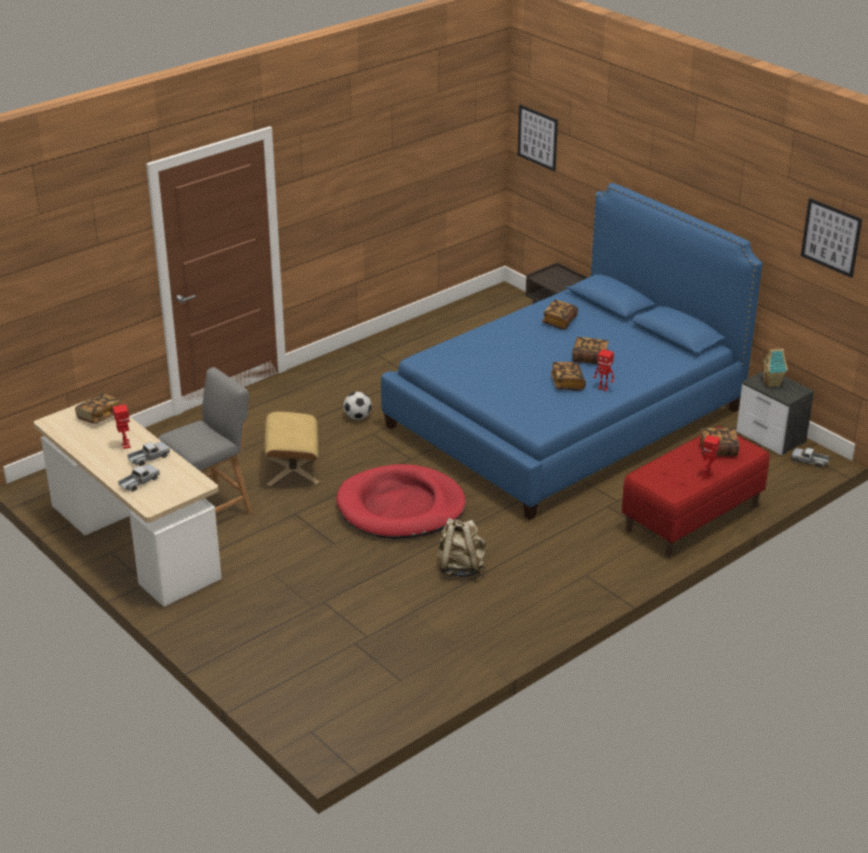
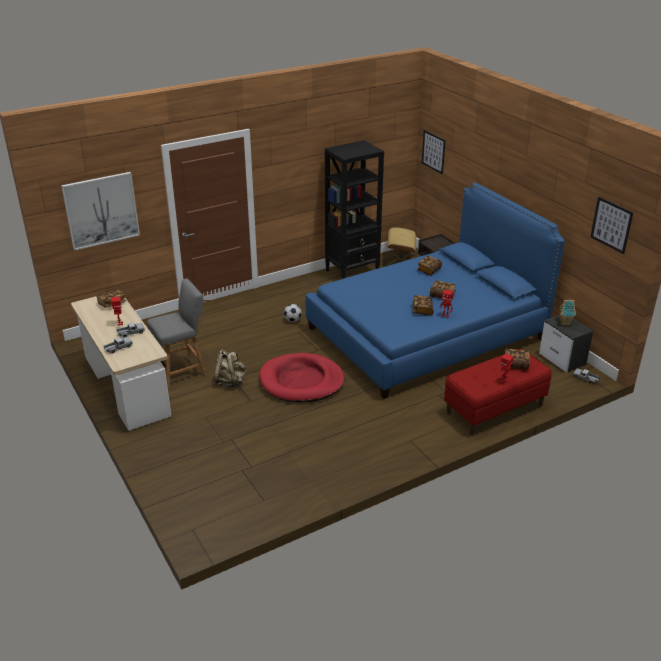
camera: 10 degrees right, 0 degrees up
beige ottoman [265,412,320,487] -> beige ottoman moved to [386,227,416,266]
beige backpack [437,518,486,577] -> beige backpack moved to [214,349,246,387]
none -> picture [61,172,140,251]
none -> black bookcase [325,140,384,279]

